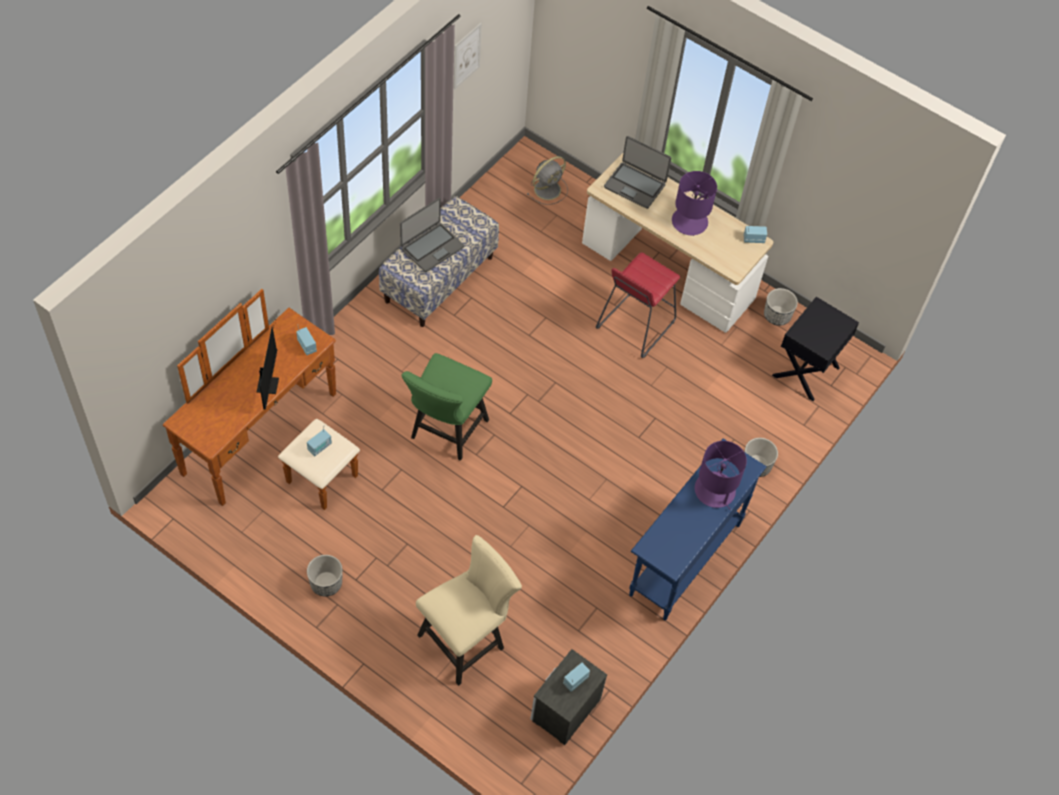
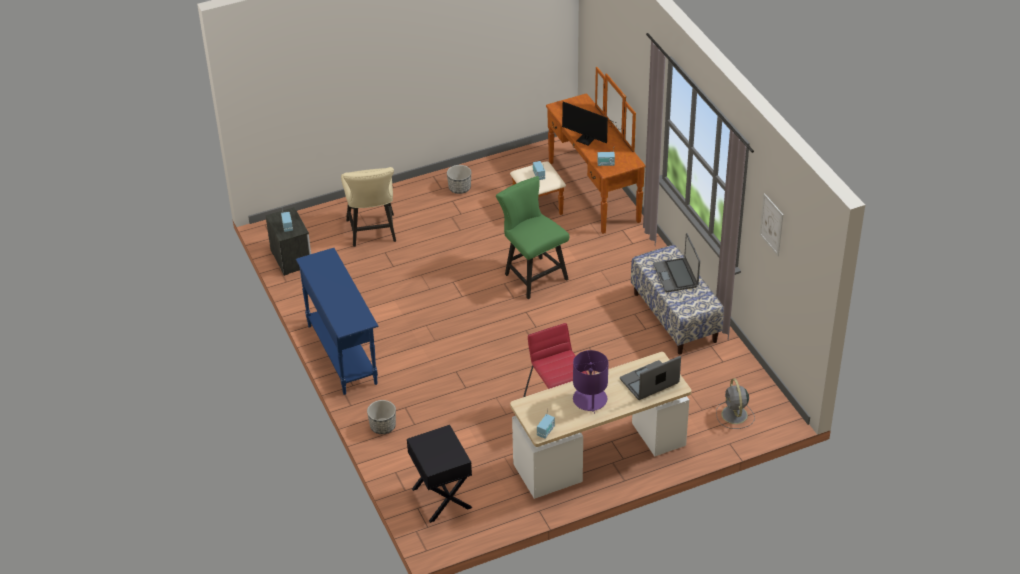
camera: 125 degrees right, 15 degrees down
purple table lamp [695,441,747,509] -> none
planter [764,288,798,326] -> none

